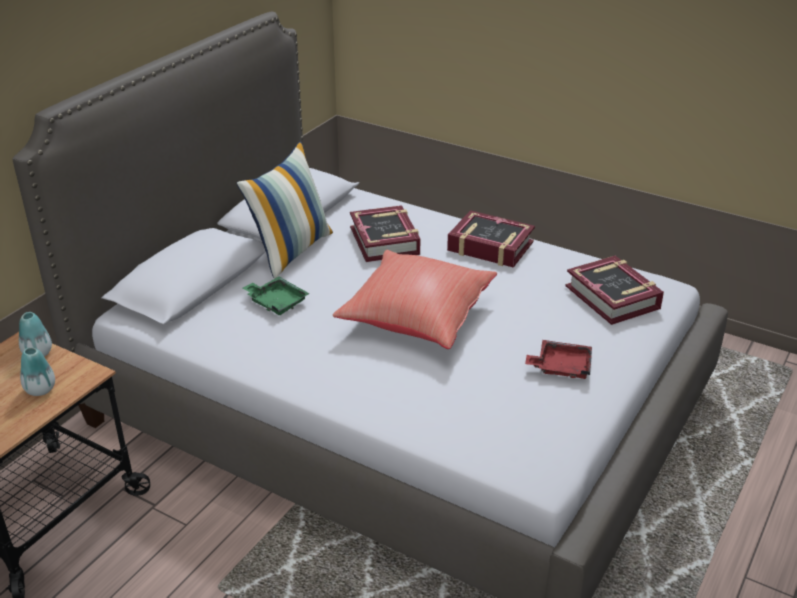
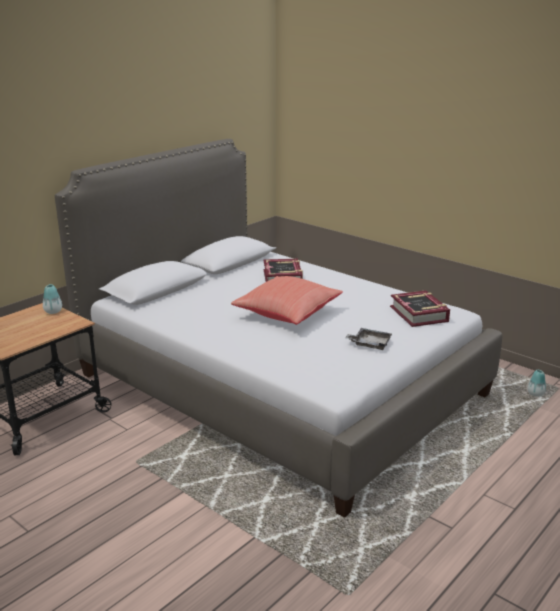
camera: 10 degrees right, 10 degrees down
vase [20,347,55,396] -> vase moved to [528,370,546,397]
pillow [237,142,333,279] -> none
green tray [242,276,309,315] -> none
book [447,210,535,268] -> none
red tray [525,340,592,379] -> grey tray [345,328,392,350]

